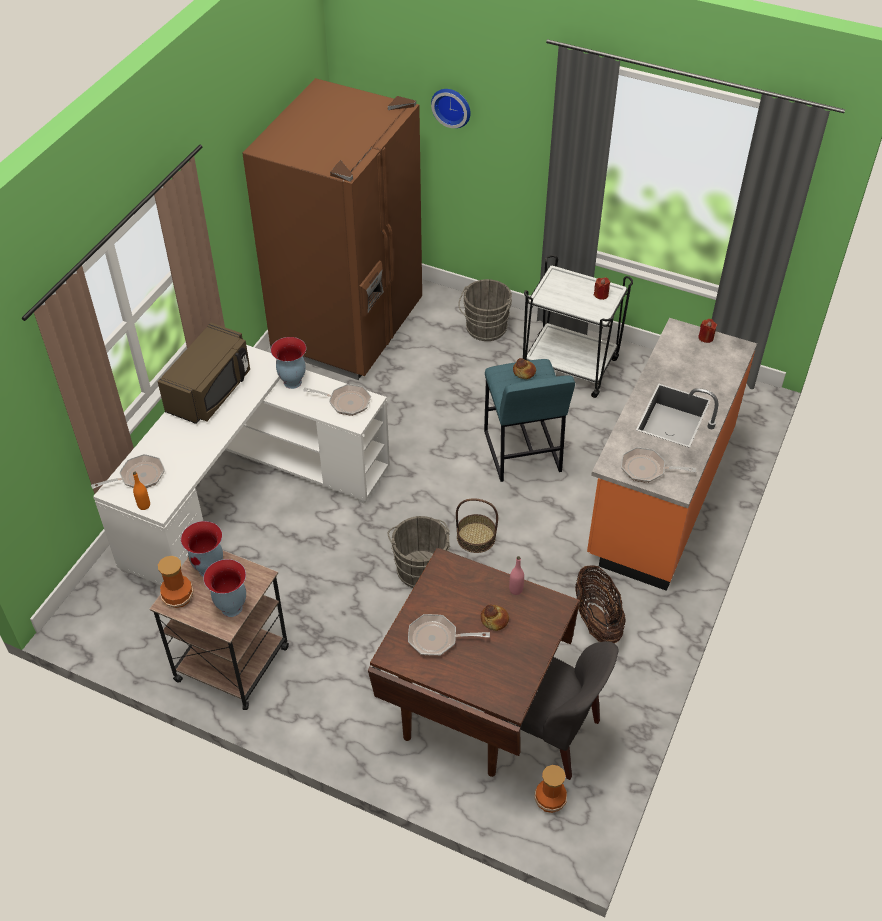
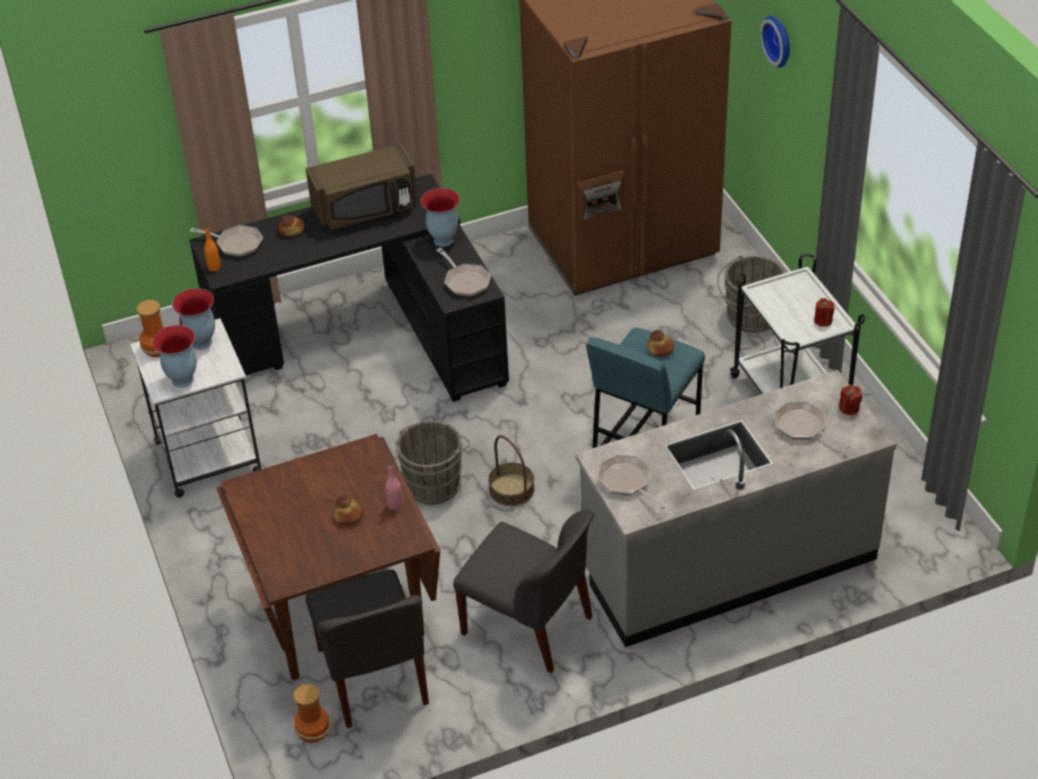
camera: 45 degrees right, 5 degrees down
white desk [93,345,390,585] -> black desk [189,174,509,402]
brown cart [150,550,289,710] -> white cart [130,318,262,498]
frying pan [408,614,490,656] -> frying pan moved to [775,402,851,449]
basket [575,565,626,643] -> grey chair [453,509,594,673]
orange counter [587,318,757,591] -> grey counter [576,370,897,647]
none -> bread [277,215,305,237]

